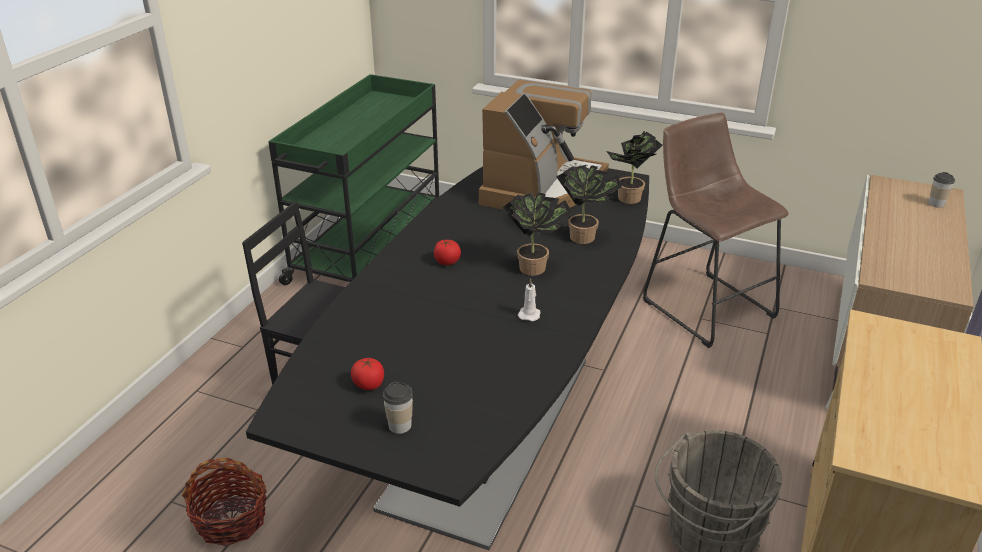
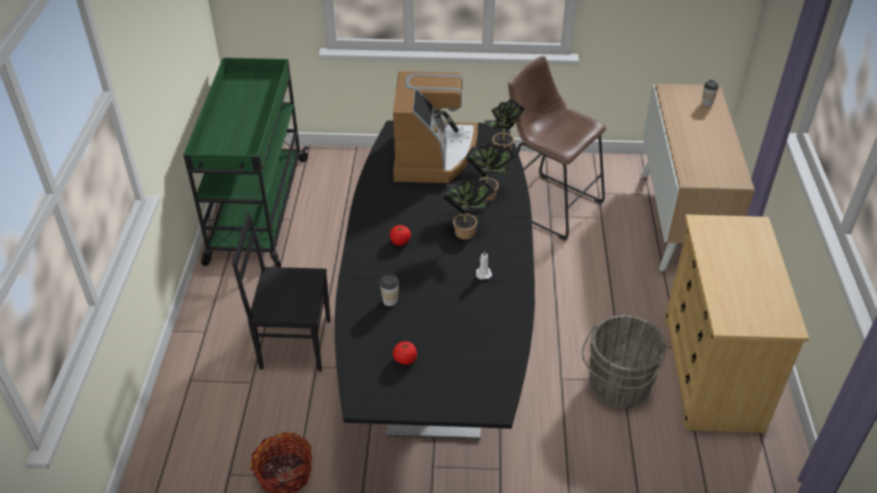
camera: 20 degrees left, 10 degrees up
cup [382,382,413,434] -> cup moved to [380,275,399,306]

